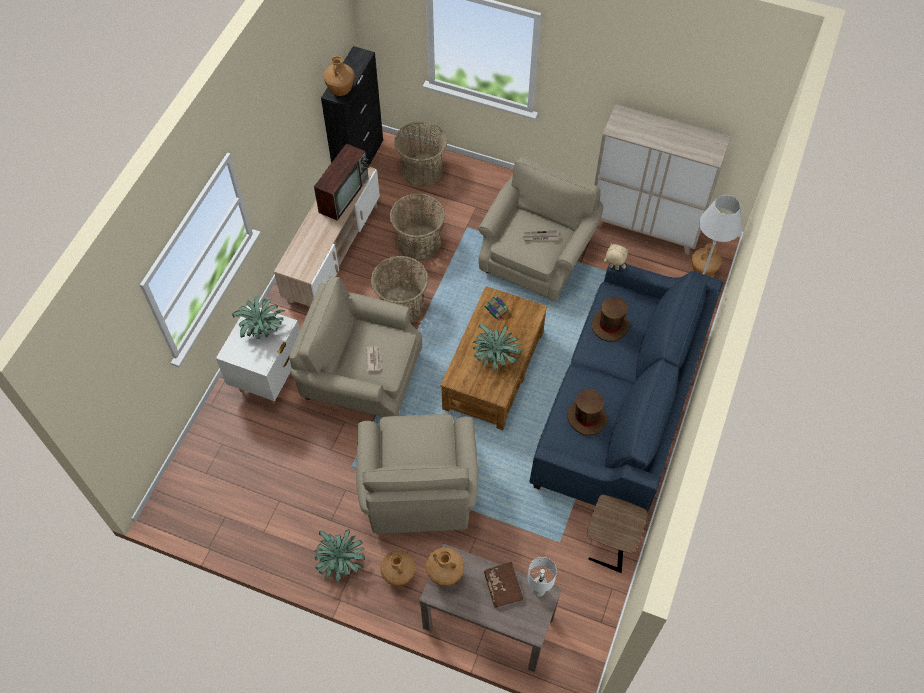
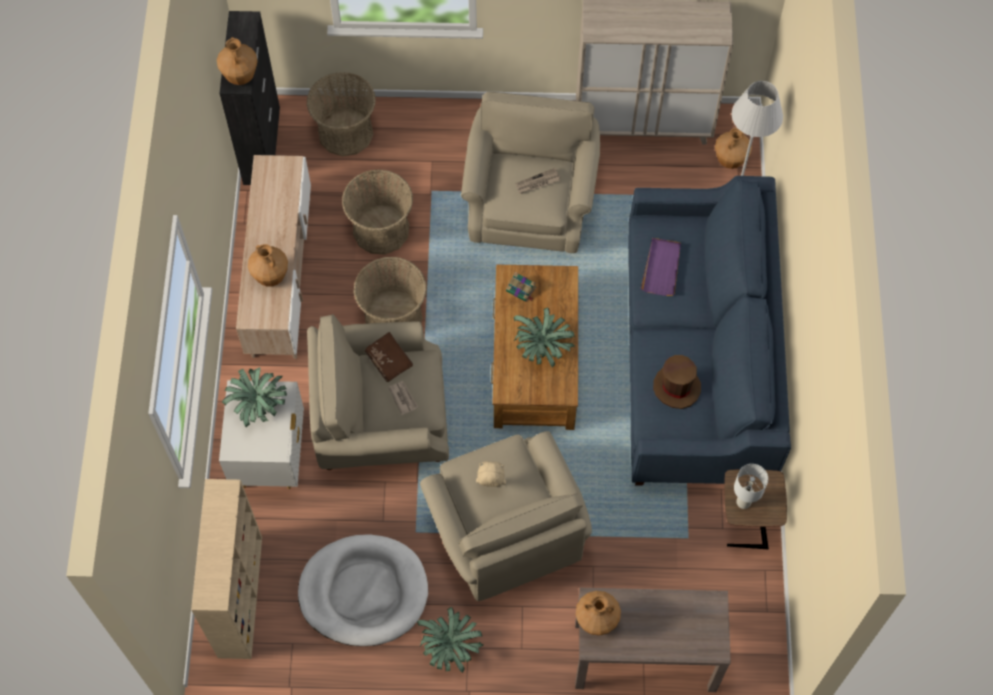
camera: 20 degrees left, 5 degrees up
television [314,143,369,221] -> none
brown vase [380,551,415,586] -> brown vase moved to [248,244,288,287]
brown book [484,562,524,608] -> brown book moved to [365,332,413,382]
white table lamp [527,557,557,597] -> white table lamp moved to [734,464,768,509]
brown hat [592,297,629,342] -> purple tray [641,238,681,296]
beige plush toy [604,244,628,270] -> beige plush toy moved to [476,461,506,487]
none -> beige bookcase [191,479,262,659]
none -> white dog bed [298,535,428,646]

